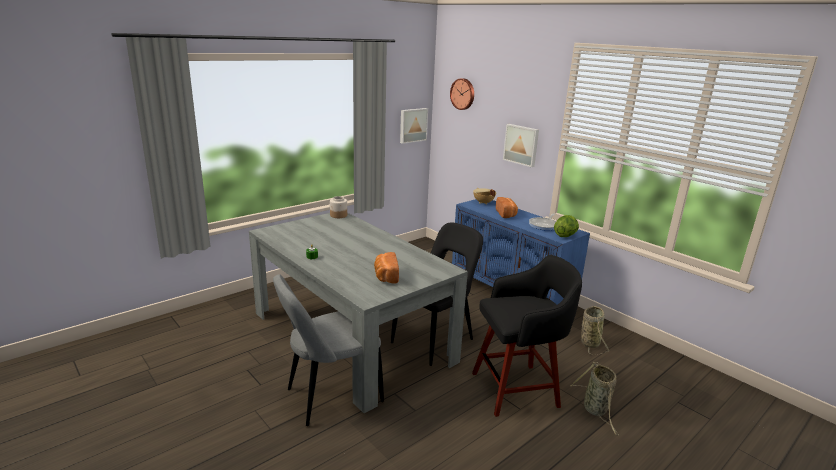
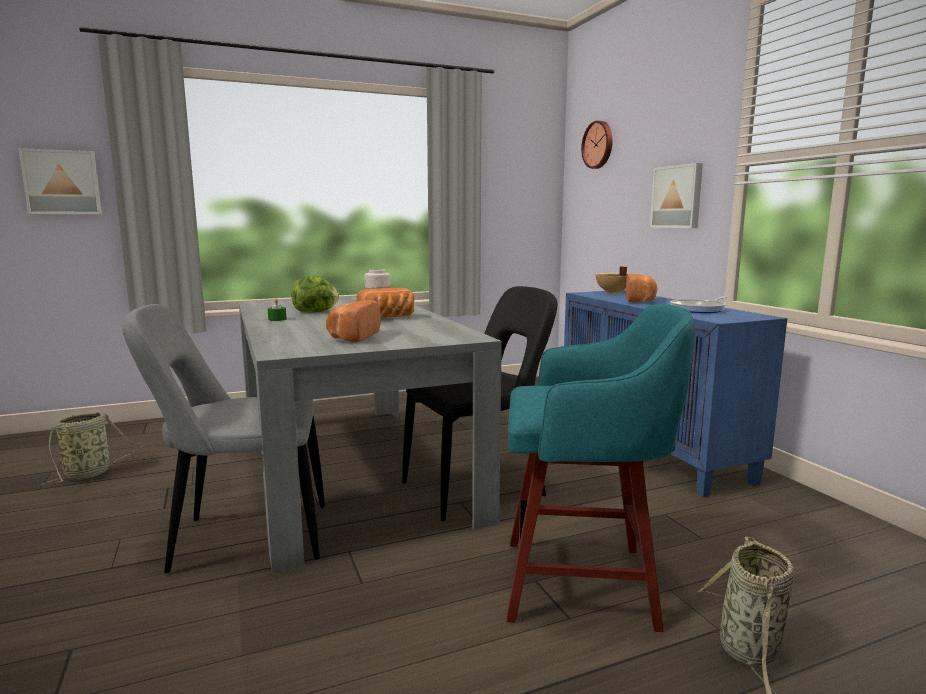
camera: 20 degrees right, 10 degrees down
picture [400,108,428,144] -> picture moved to [19,148,102,214]
black stool [472,255,582,417] -> turquoise stool [507,304,695,632]
lettuce [554,215,579,237] -> lettuce moved to [291,276,339,313]
basket [581,306,610,355] -> basket moved to [41,412,144,486]
none -> bread [356,287,414,318]

